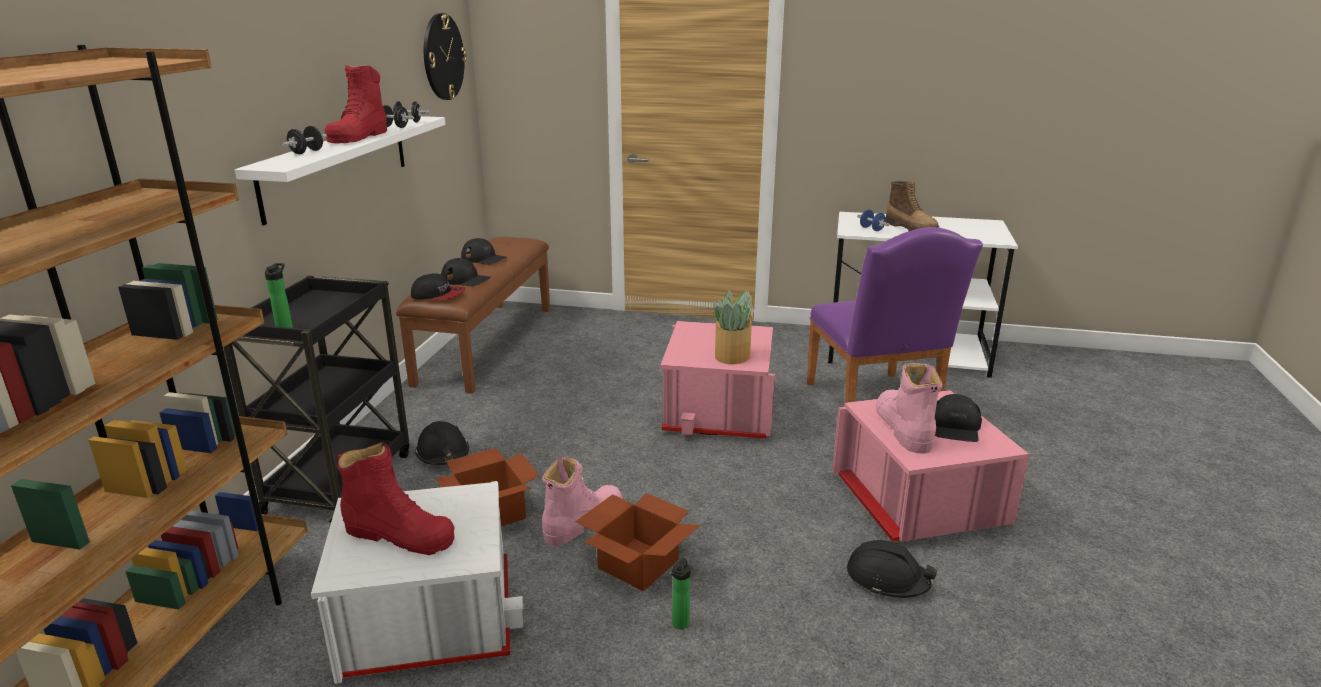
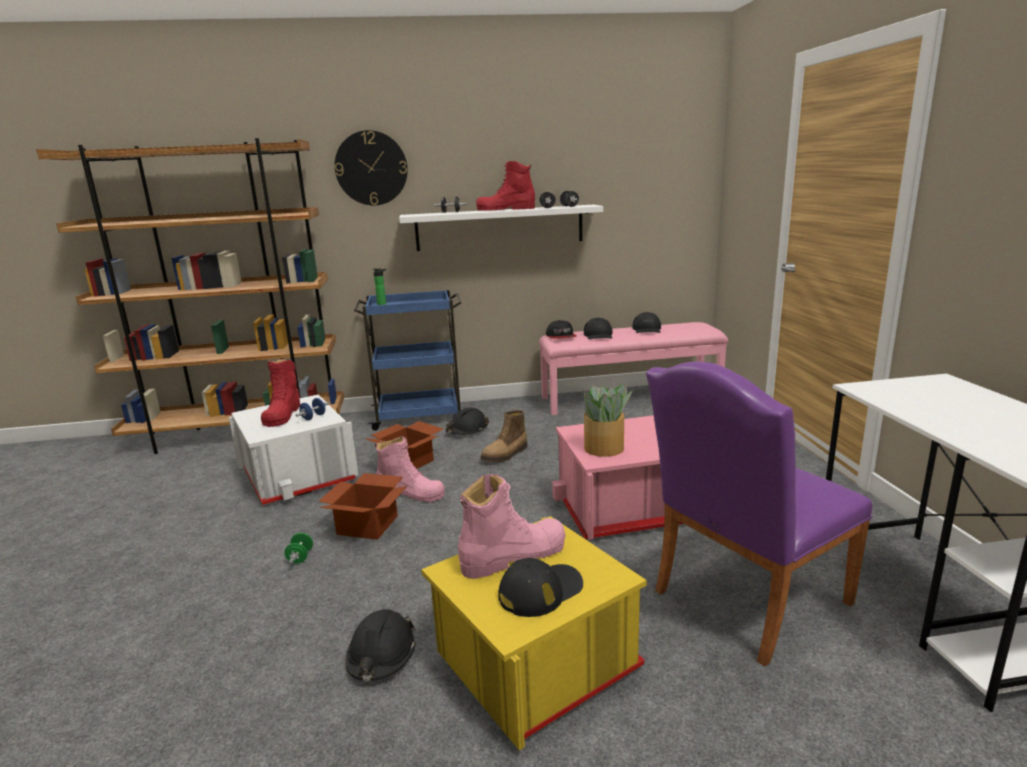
camera: 70 degrees right, 5 degrees down
black cart [223,276,410,523] -> blue cart [354,290,461,431]
brown bench [396,237,550,394] -> pink bench [539,322,728,415]
wall clock [424,13,467,100] -> wall clock moved to [335,130,408,206]
bottle [671,558,690,629] -> green dumbbell [284,533,313,564]
pink storage box [832,390,1030,542] -> yellow storage box [421,516,647,751]
blue dumbbell [857,210,890,231] -> blue dumbbell moved to [296,398,329,420]
boot [886,181,939,231] -> boot moved to [480,410,528,462]
black cap [935,394,982,442] -> black cap turned 150 degrees clockwise [499,558,583,617]

